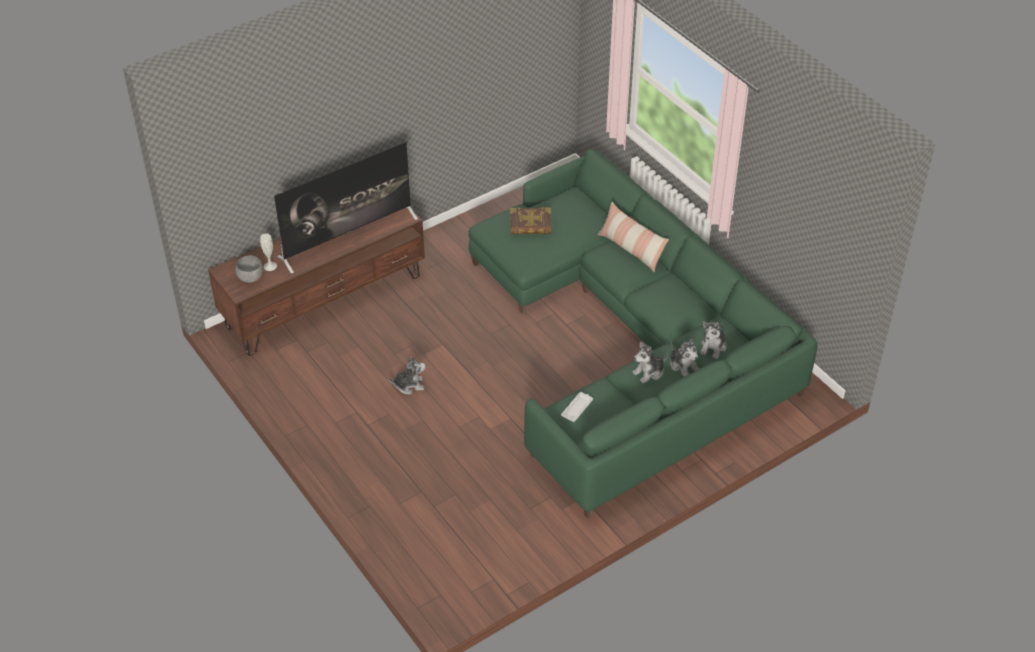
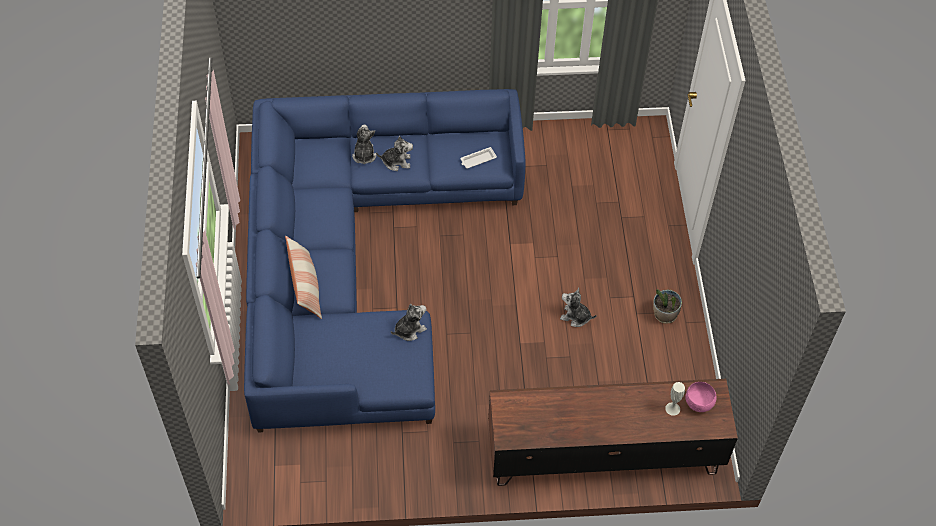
camera: 150 degrees left, 10 degrees up
grey bowl [235,255,263,283] -> pink bowl [686,382,716,412]
television [274,142,418,274] -> none
green sofa [468,149,818,518] -> blue sofa [244,89,526,433]
book [510,207,551,234] -> none
plush toy [700,321,727,359] -> plush toy moved to [391,304,427,341]
none -> potted plant [653,289,682,324]

